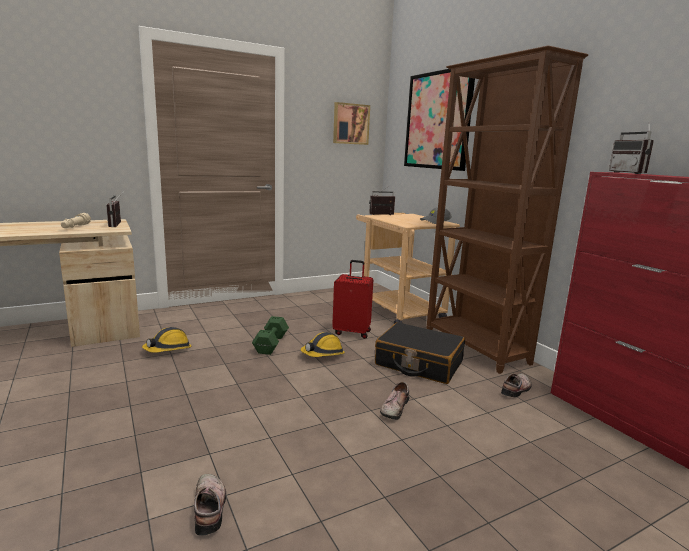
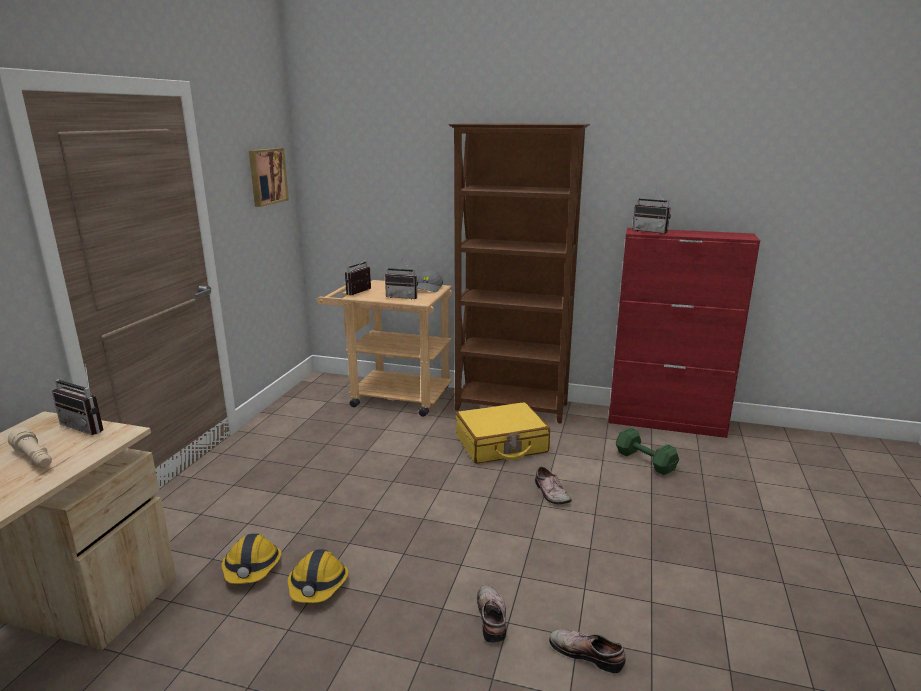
camera: 45 degrees left, 5 degrees up
green dumbbell [252,316,289,355] -> green dumbbell moved to [616,428,679,475]
hard hat [301,332,345,357] -> hard hat moved to [287,549,349,603]
red suitcase [332,260,373,339] -> none
black suitcase [375,322,465,384] -> yellow suitcase [456,402,550,464]
picture [404,69,475,171] -> none
shoe [501,373,532,397] -> shoe moved to [477,585,506,643]
none -> radio [385,258,418,299]

